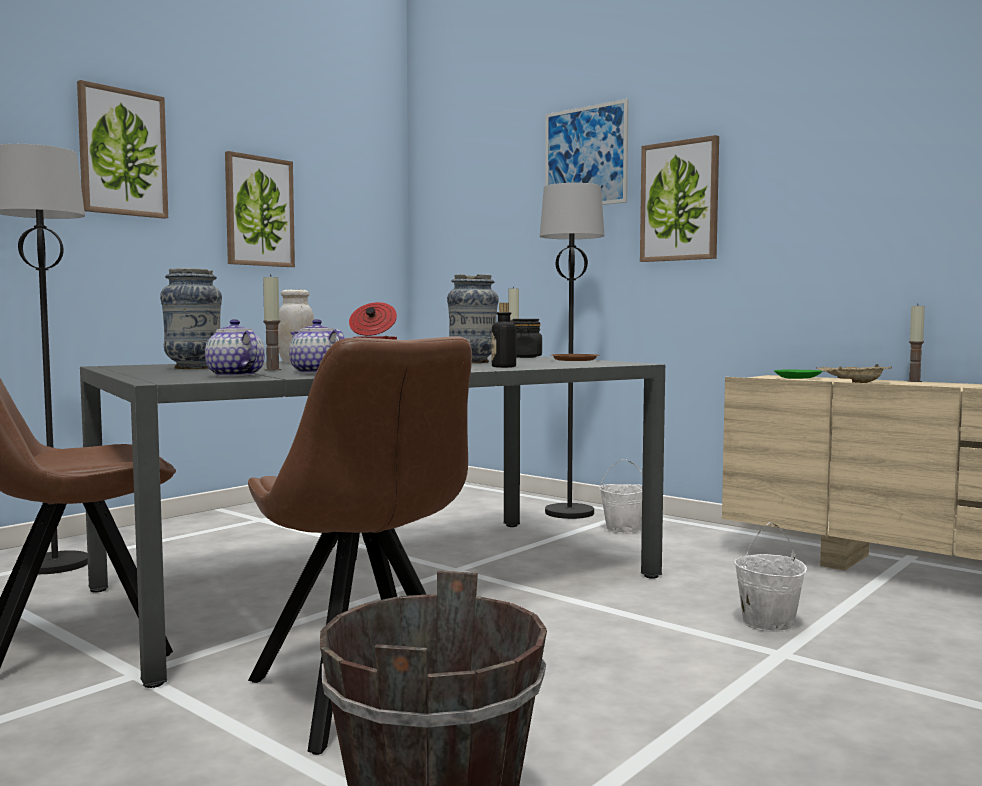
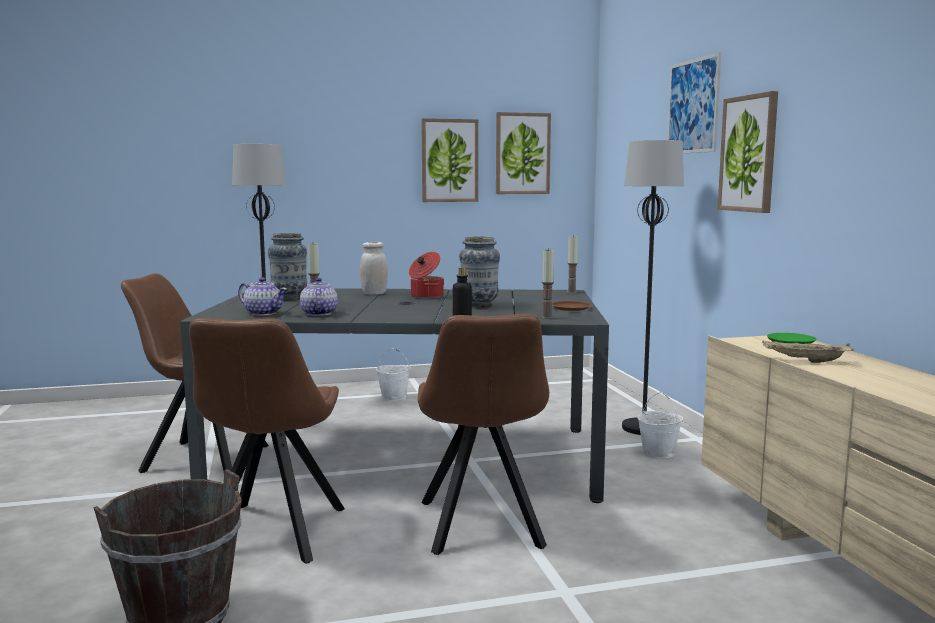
camera: 35 degrees right, 5 degrees up
picture [77,80,168,219] -> picture moved to [496,112,551,194]
teapot [205,319,265,377] -> teapot turned 120 degrees clockwise [238,277,287,315]
black jar [512,319,542,358] -> none
white bucket [734,522,807,632] -> white bucket moved to [376,348,411,401]
candle [908,304,925,382] -> candle moved to [541,248,554,319]
none -> brown chair [417,314,549,555]

